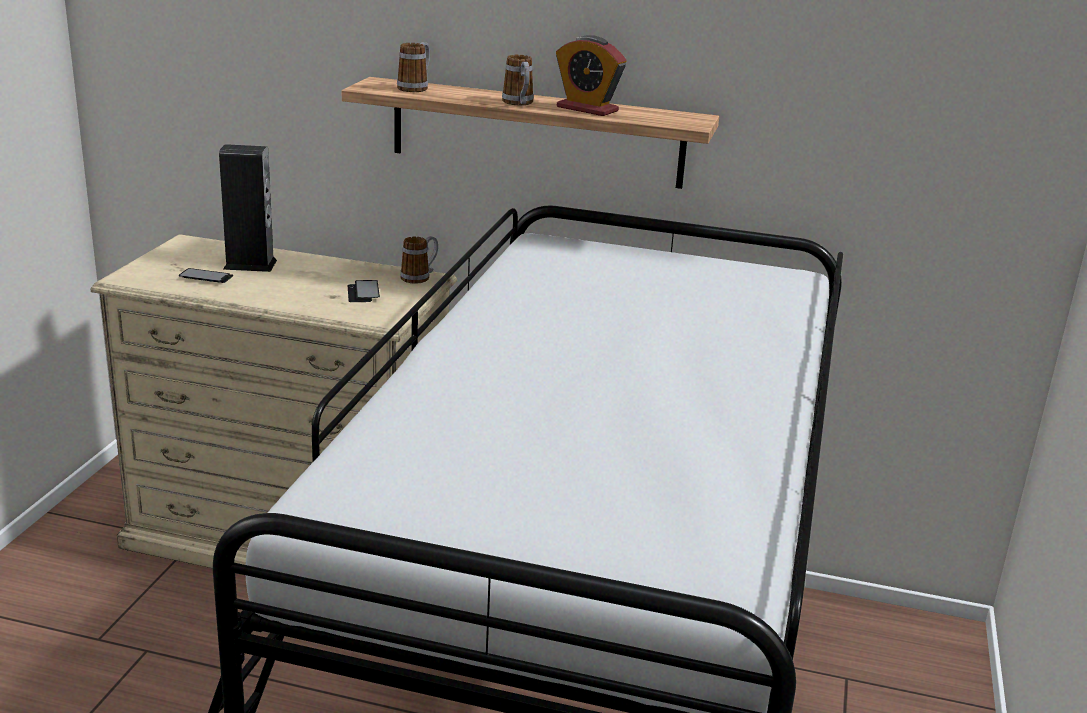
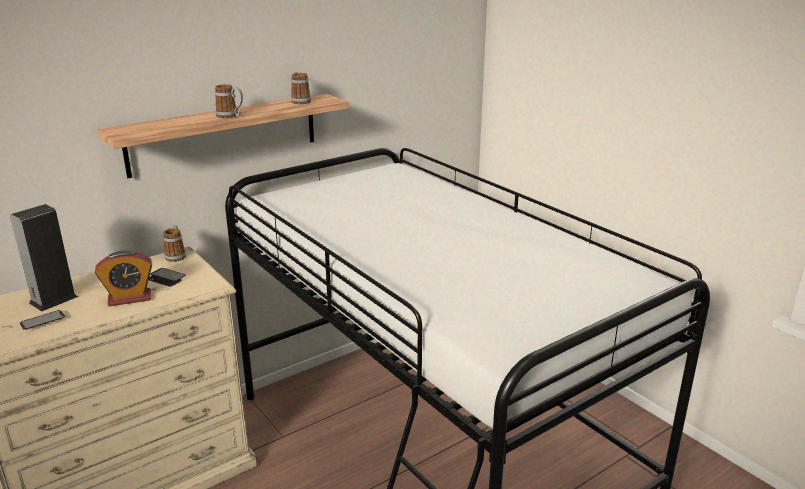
camera: 50 degrees left, 0 degrees up
mug [397,42,430,92] -> mug moved to [291,72,311,104]
alarm clock [556,35,627,116] -> alarm clock moved to [95,250,152,306]

